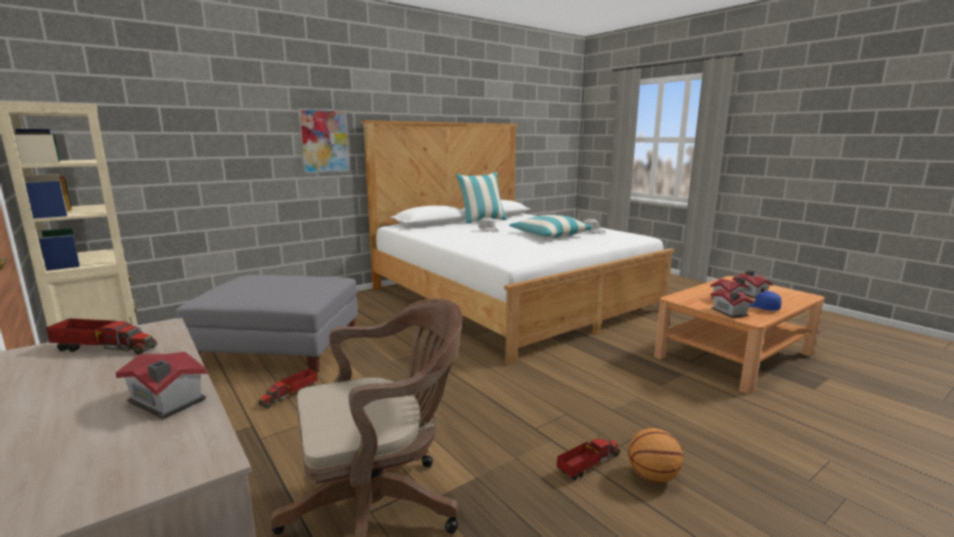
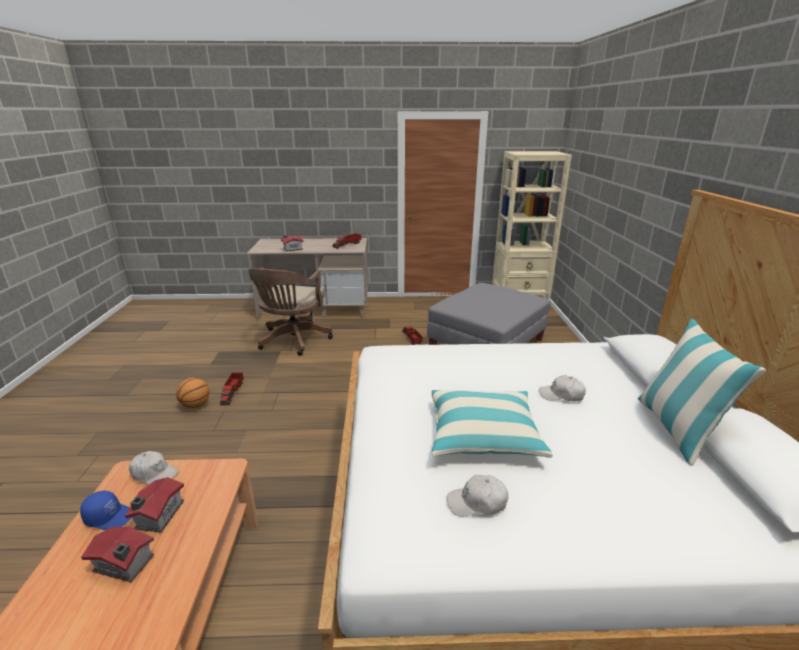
camera: 125 degrees right, 10 degrees up
picture [297,108,350,174] -> none
toy house [710,288,754,318] -> white cap [129,451,179,485]

